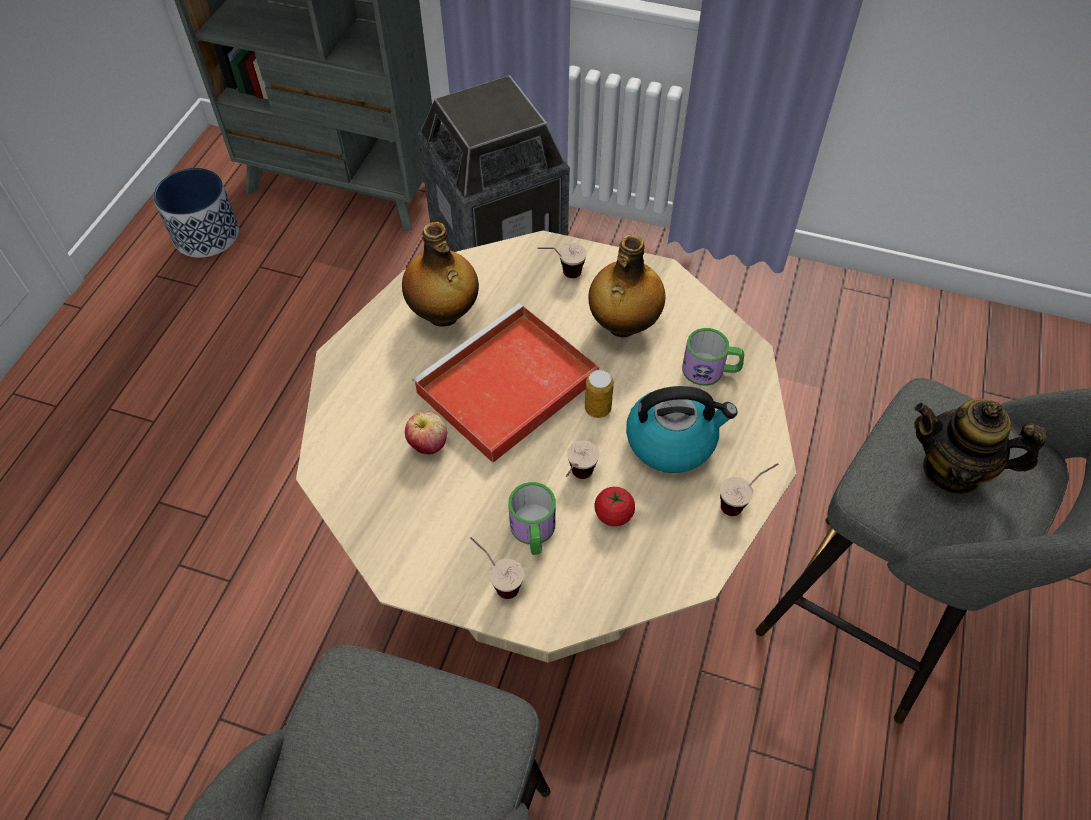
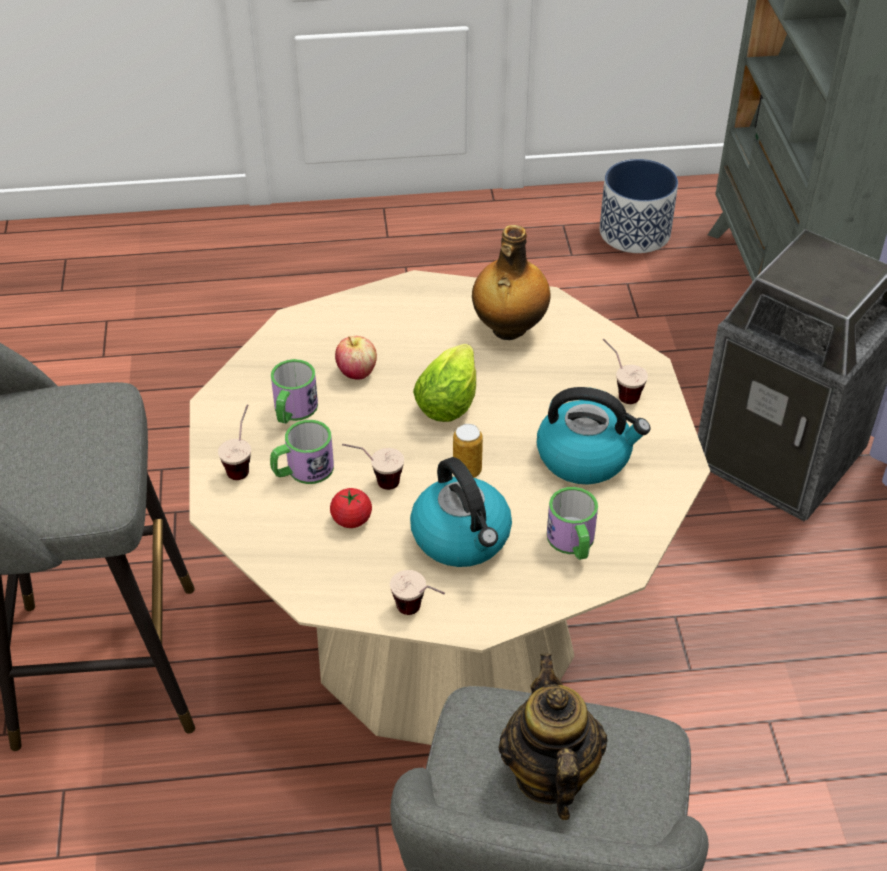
camera: 65 degrees right, 10 degrees down
red tray [412,303,599,463] -> lettuce [413,344,476,422]
bottle [588,235,665,337] -> kettle [537,387,650,485]
none -> mug [271,359,318,424]

